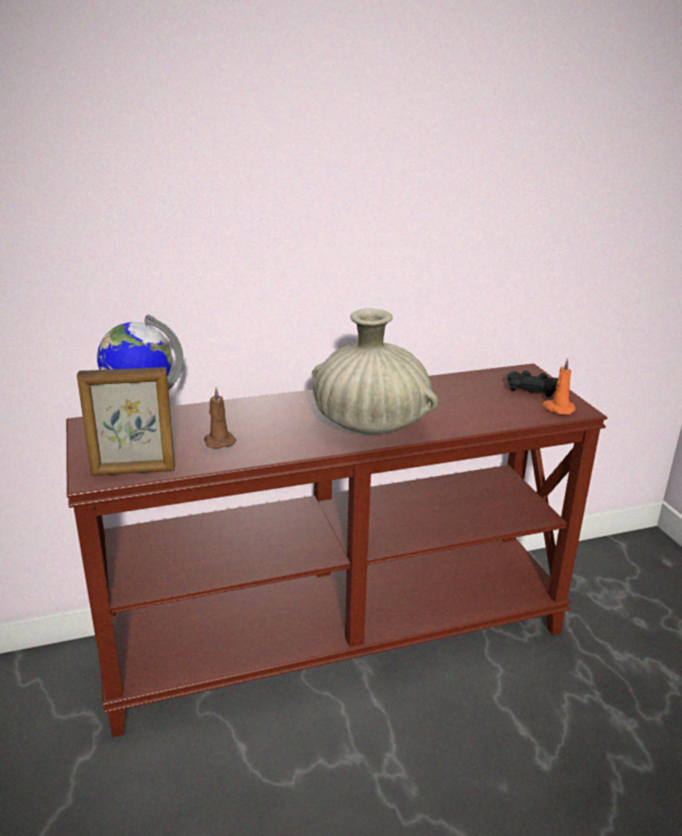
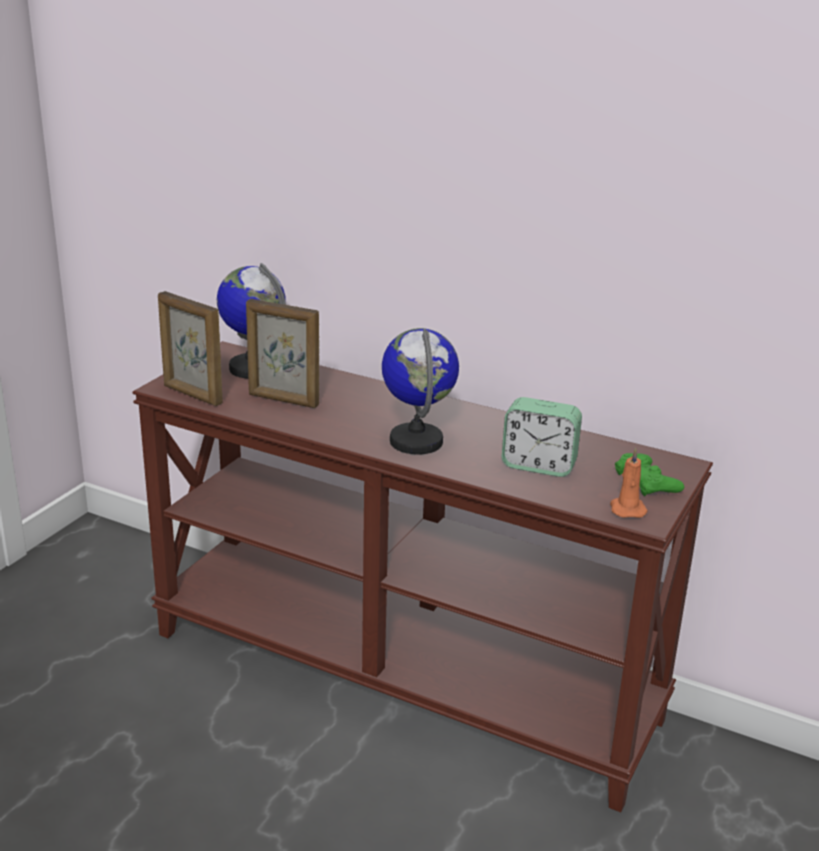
camera: 45 degrees right, 0 degrees up
brown candle [204,387,236,449] -> picture frame [246,299,319,408]
beige vase [312,308,439,434] -> globe [382,328,459,455]
black game controller [507,370,558,397] -> green game controller [615,453,684,496]
none -> alarm clock [502,397,582,477]

